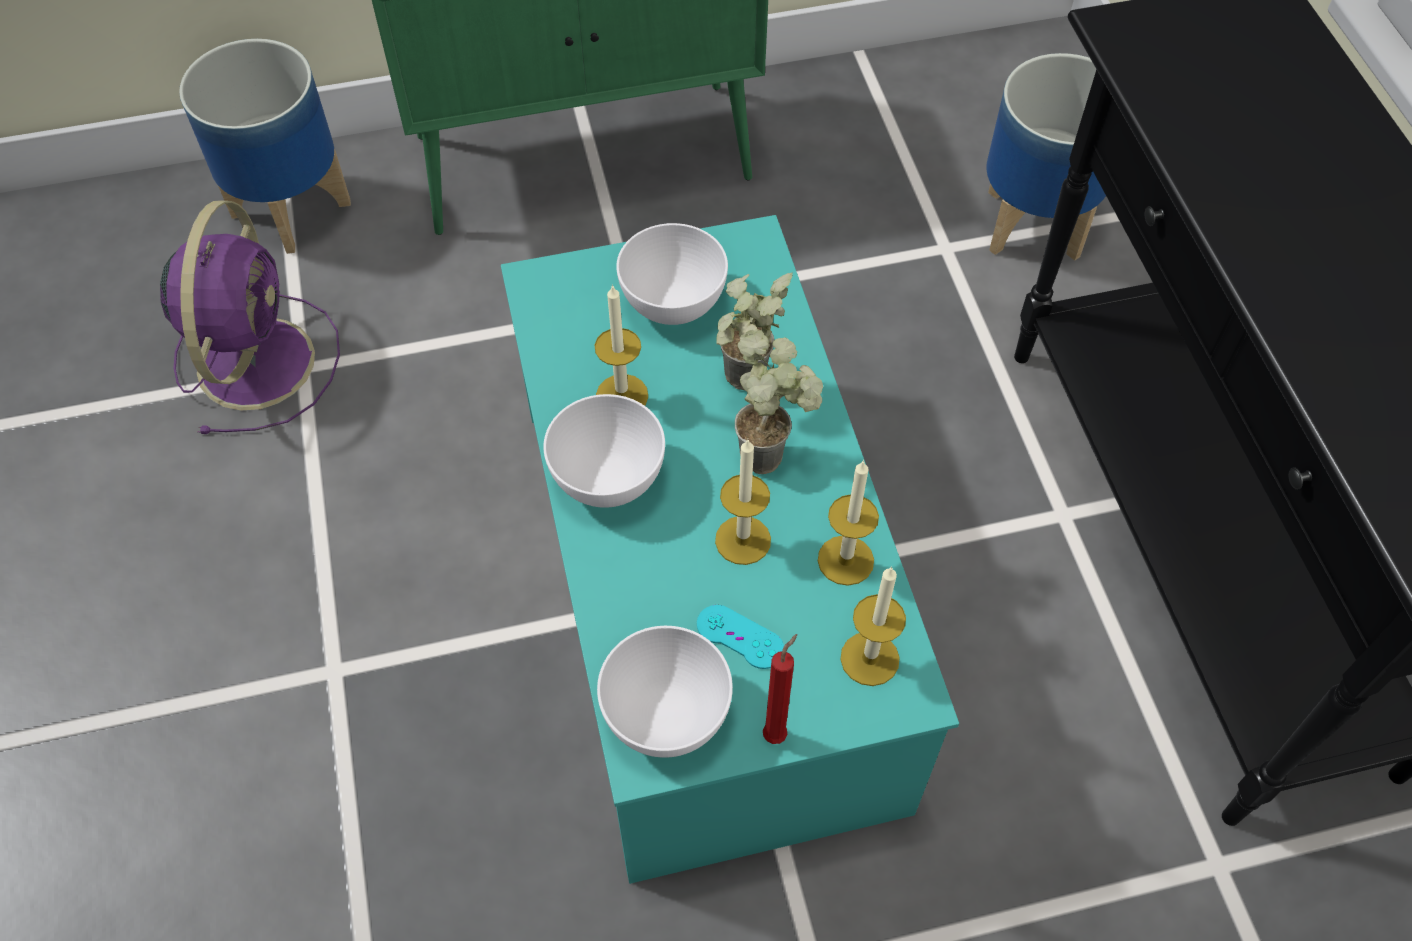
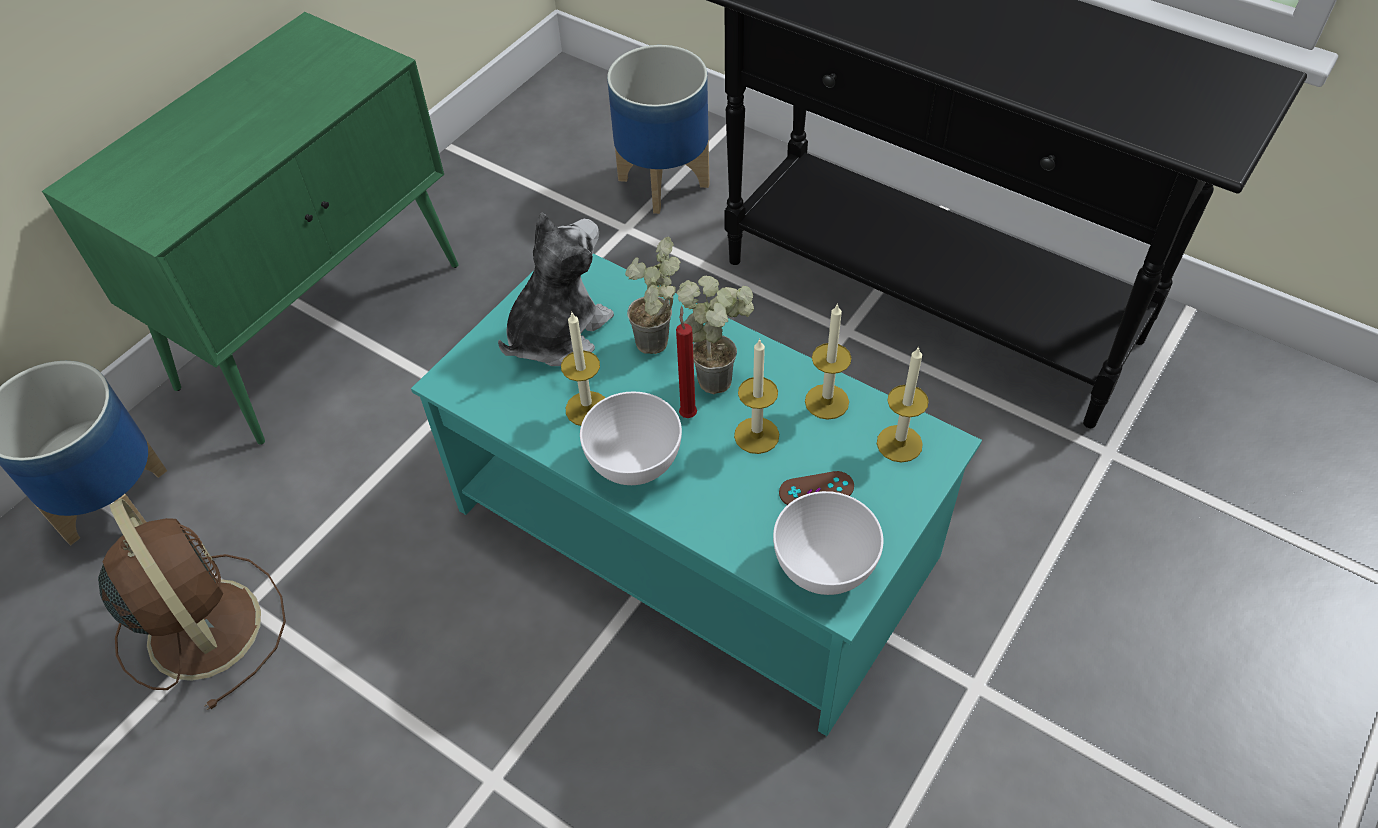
camera: 40 degrees left, 5 degrees down
purple fan [160,200,340,434] -> brown fan [98,498,286,710]
white bowl [616,223,728,325] -> plush toy [498,213,614,366]
turquoise game controller [697,605,784,669] -> brown game controller [779,471,854,505]
red candle [763,634,797,744] -> red candle moved to [676,306,697,418]

